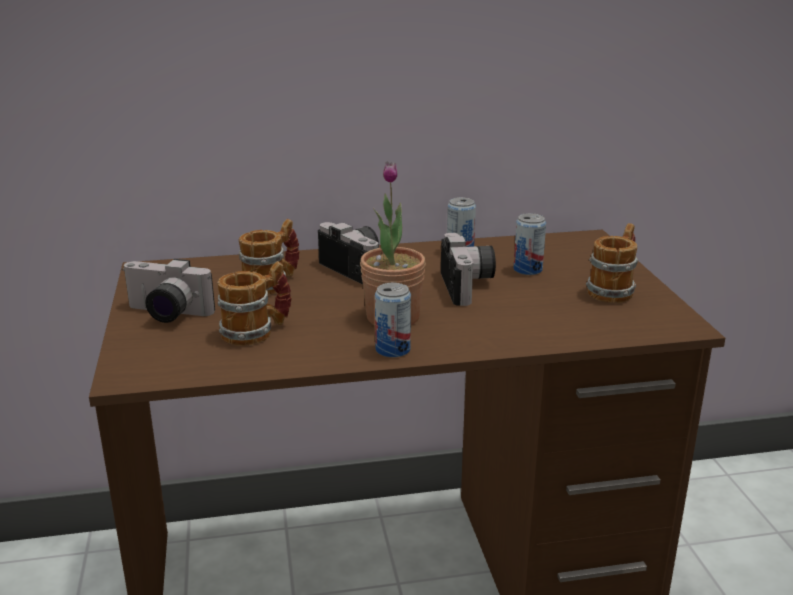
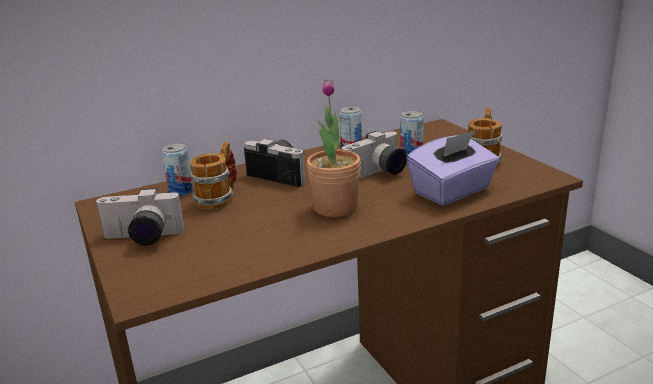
camera: 15 degrees left, 0 degrees up
mug [217,261,292,346] -> none
can [375,283,411,358] -> can moved to [162,143,194,196]
camera [441,233,496,306] -> camera turned 75 degrees clockwise [342,131,407,179]
none -> purple tissue box [406,130,500,205]

